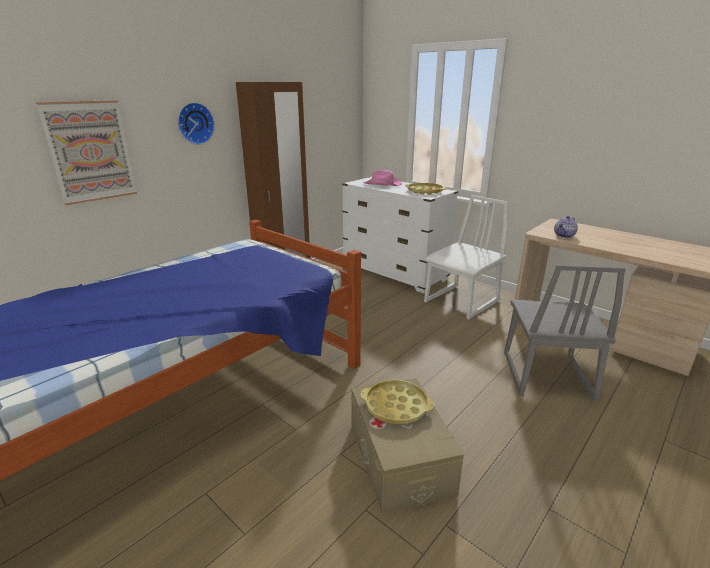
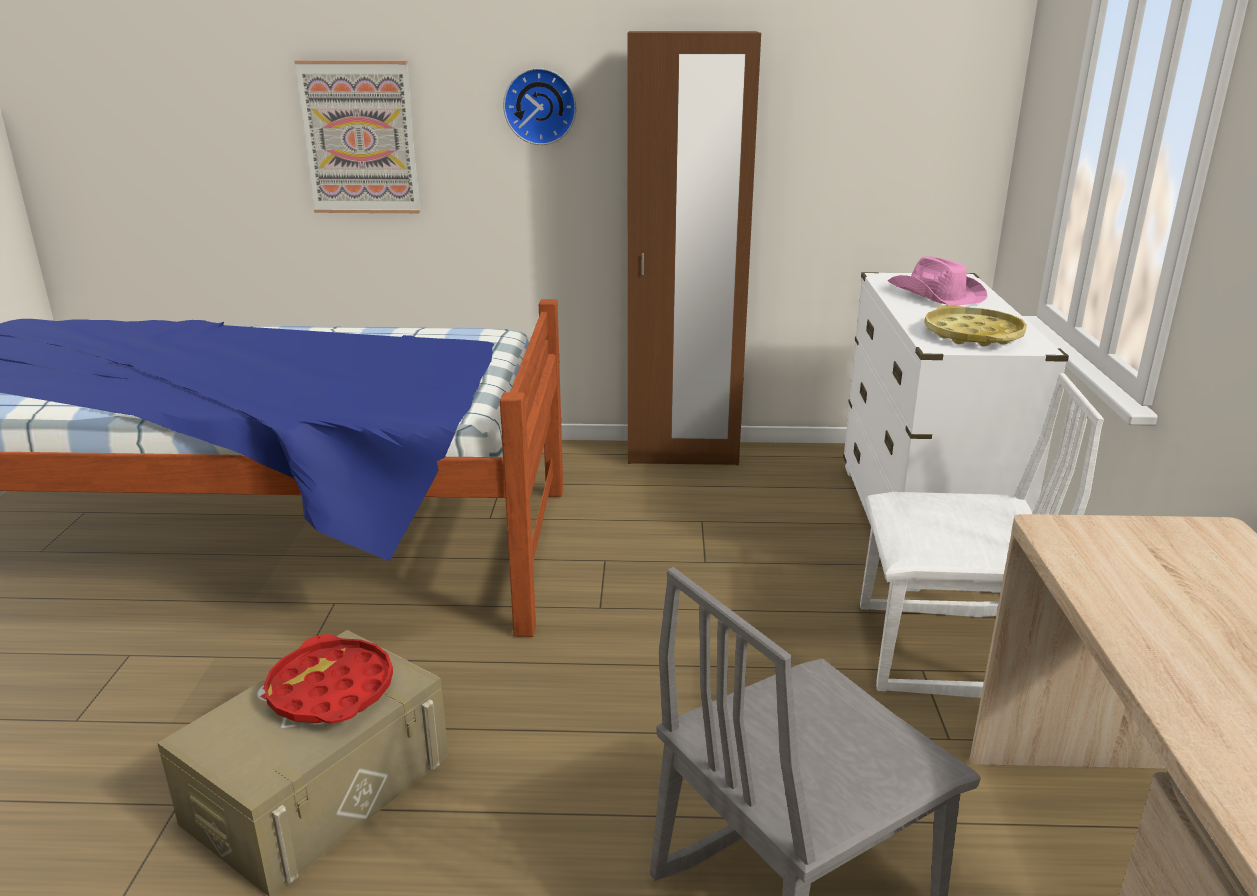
camera: 50 degrees right, 0 degrees up
yellow tray [360,380,434,424] -> red tray [264,634,393,724]
teapot [554,216,578,238] -> none

